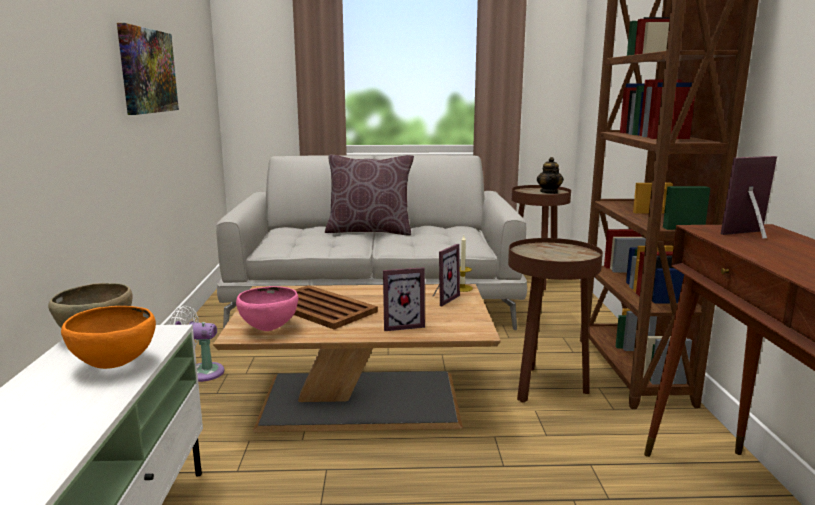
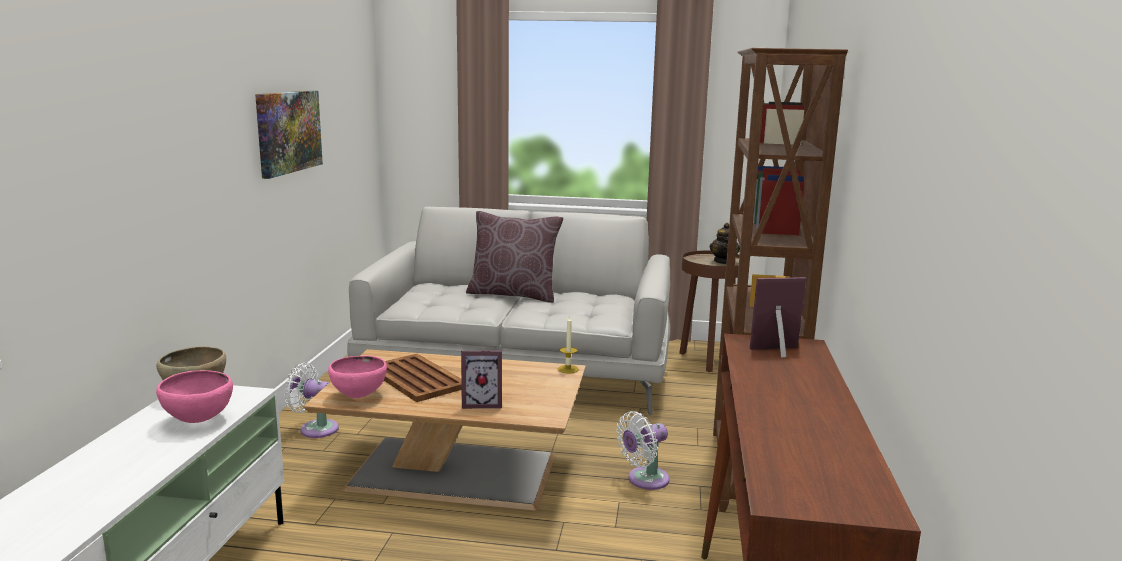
camera: 10 degrees right, 0 degrees up
orange bowl [61,306,156,369] -> pink bowl [156,370,233,423]
picture frame [432,244,460,306] -> none
brown side table [508,238,603,403] -> white fan [616,411,670,490]

